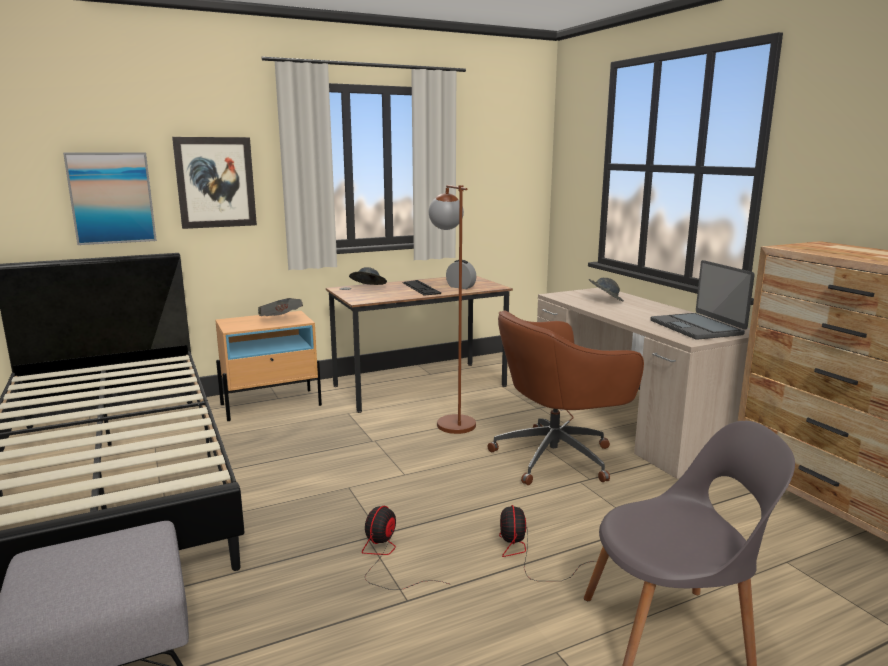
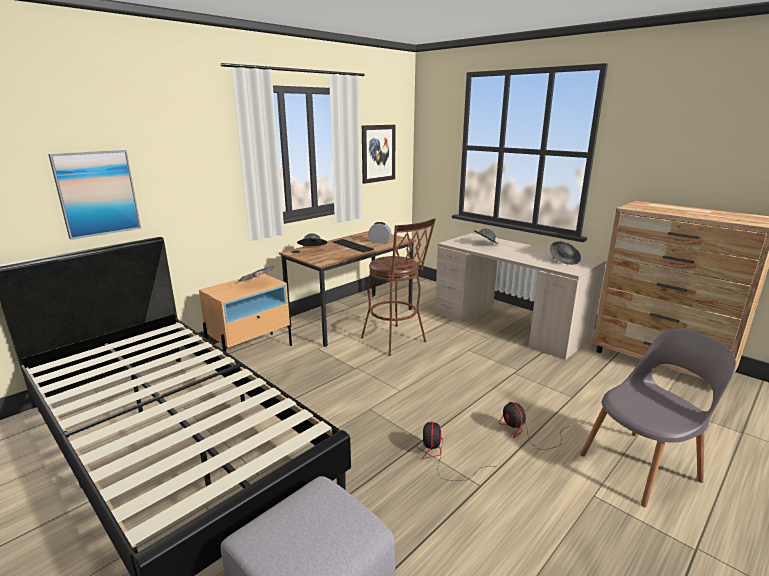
camera: 20 degrees left, 5 degrees up
picture [172,137,257,229] -> picture moved to [362,125,396,184]
brown floor lamp [429,185,476,434] -> brown stool [361,218,436,356]
brown office chair [487,310,644,485] -> none
laptop [650,260,755,340] -> grey hat [550,241,581,265]

